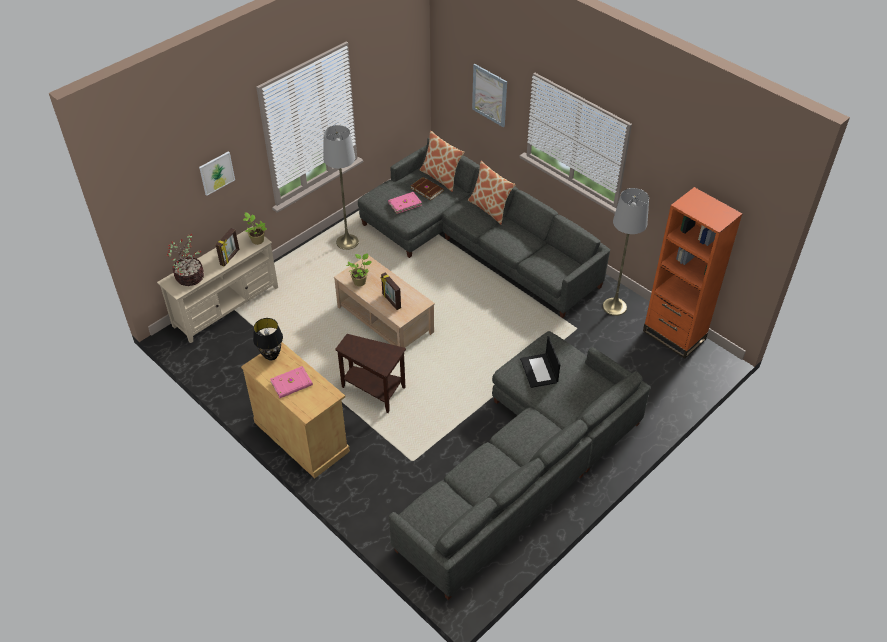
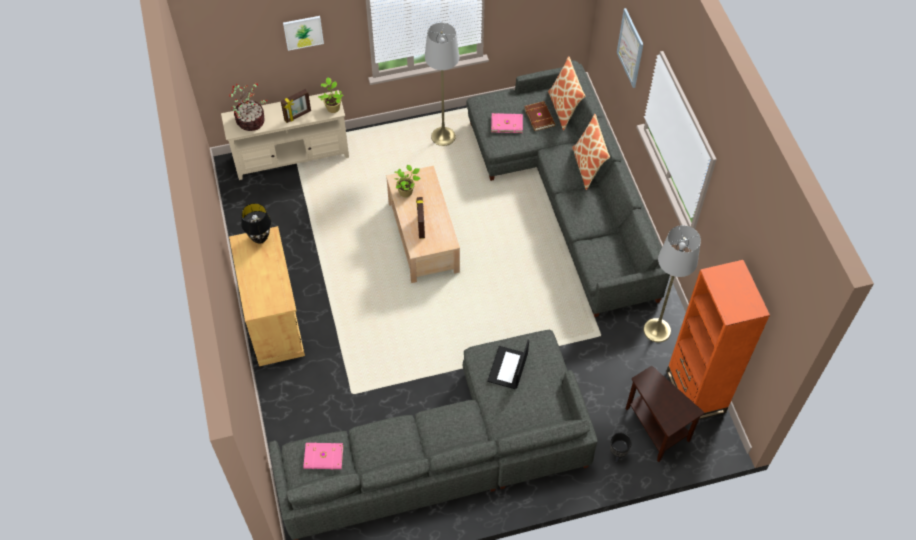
camera: 30 degrees right, 10 degrees up
pink book [270,366,313,398] -> pink book moved to [303,443,344,470]
brown side table [335,334,406,413] -> brown side table moved to [626,366,704,462]
none -> black planter [610,433,632,462]

